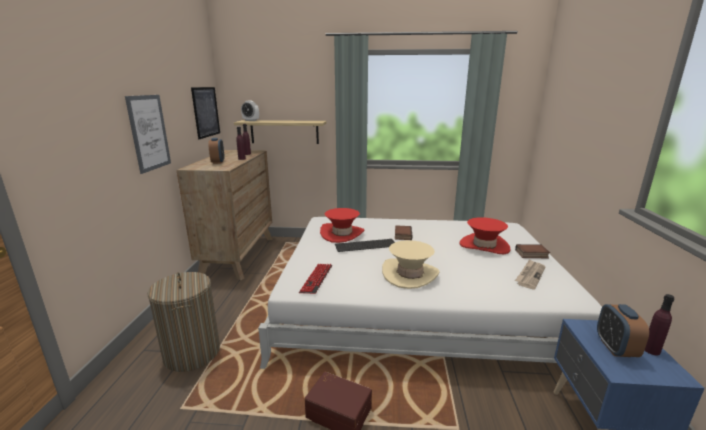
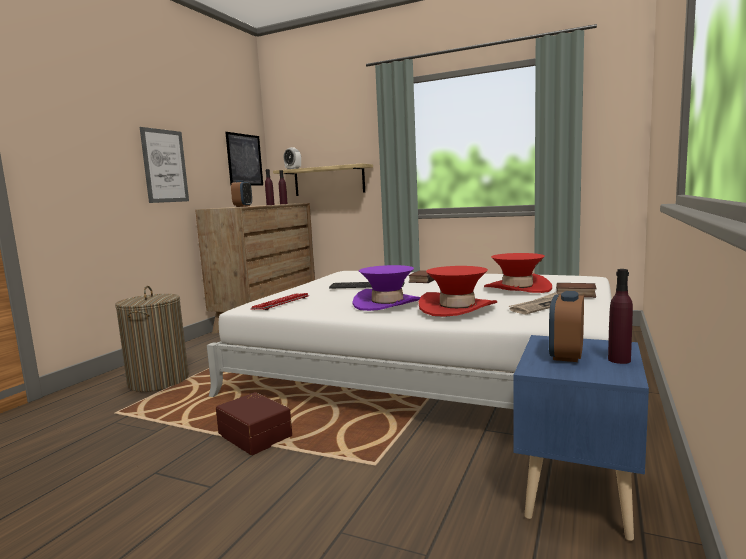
camera: 20 degrees right, 10 degrees down
red hat [320,208,365,243] -> red hat moved to [418,266,497,317]
beige hat [382,240,440,289] -> purple hat [353,265,420,311]

